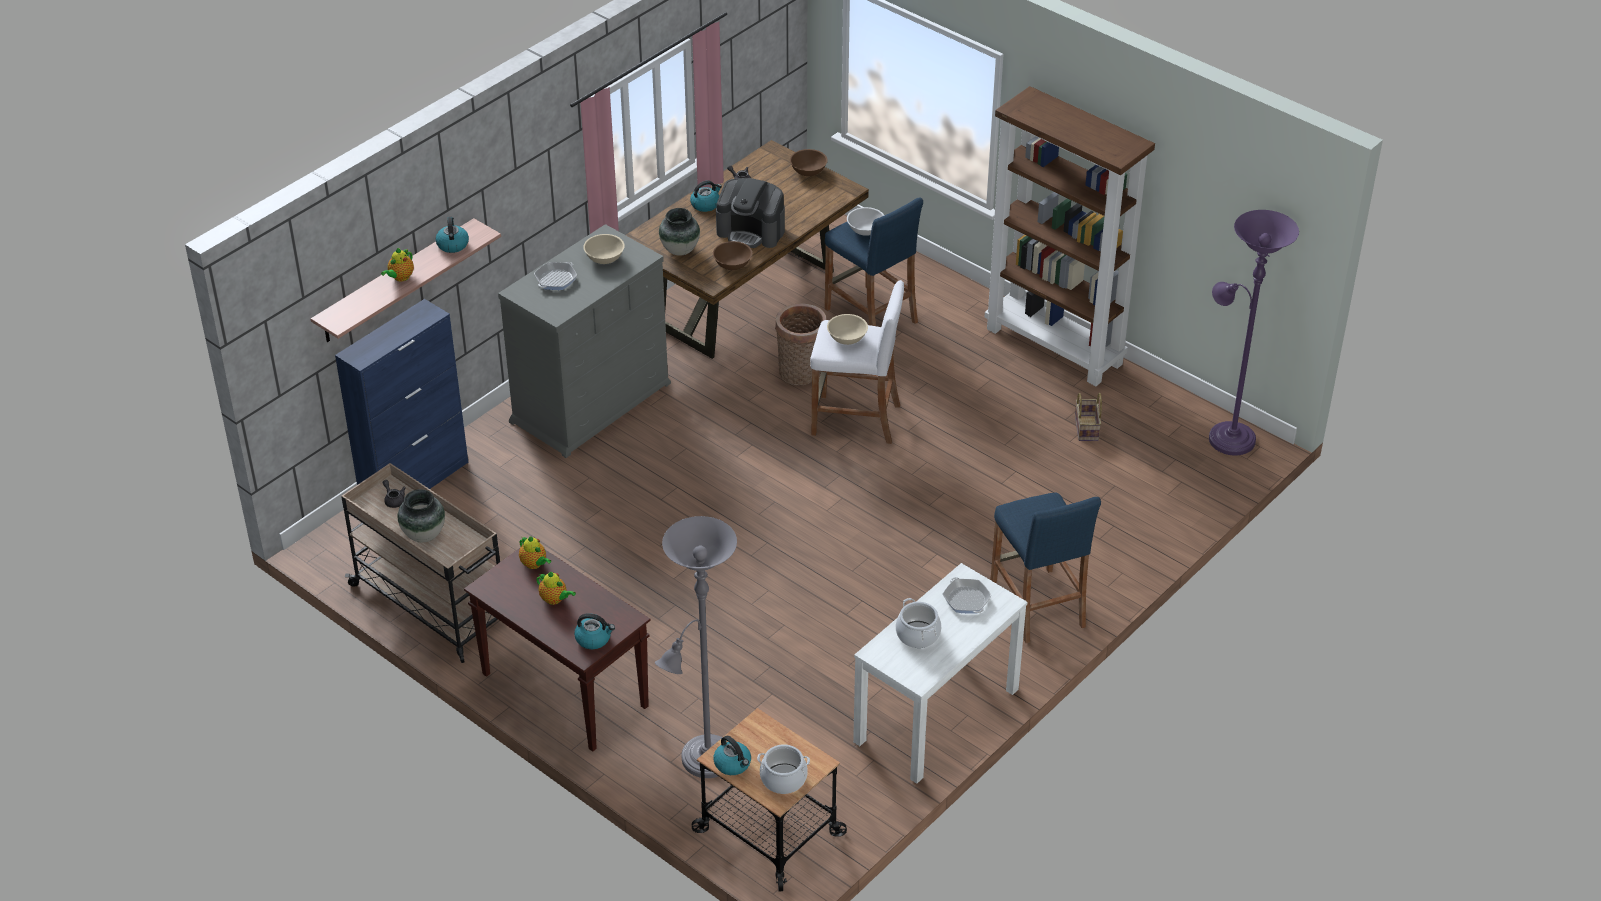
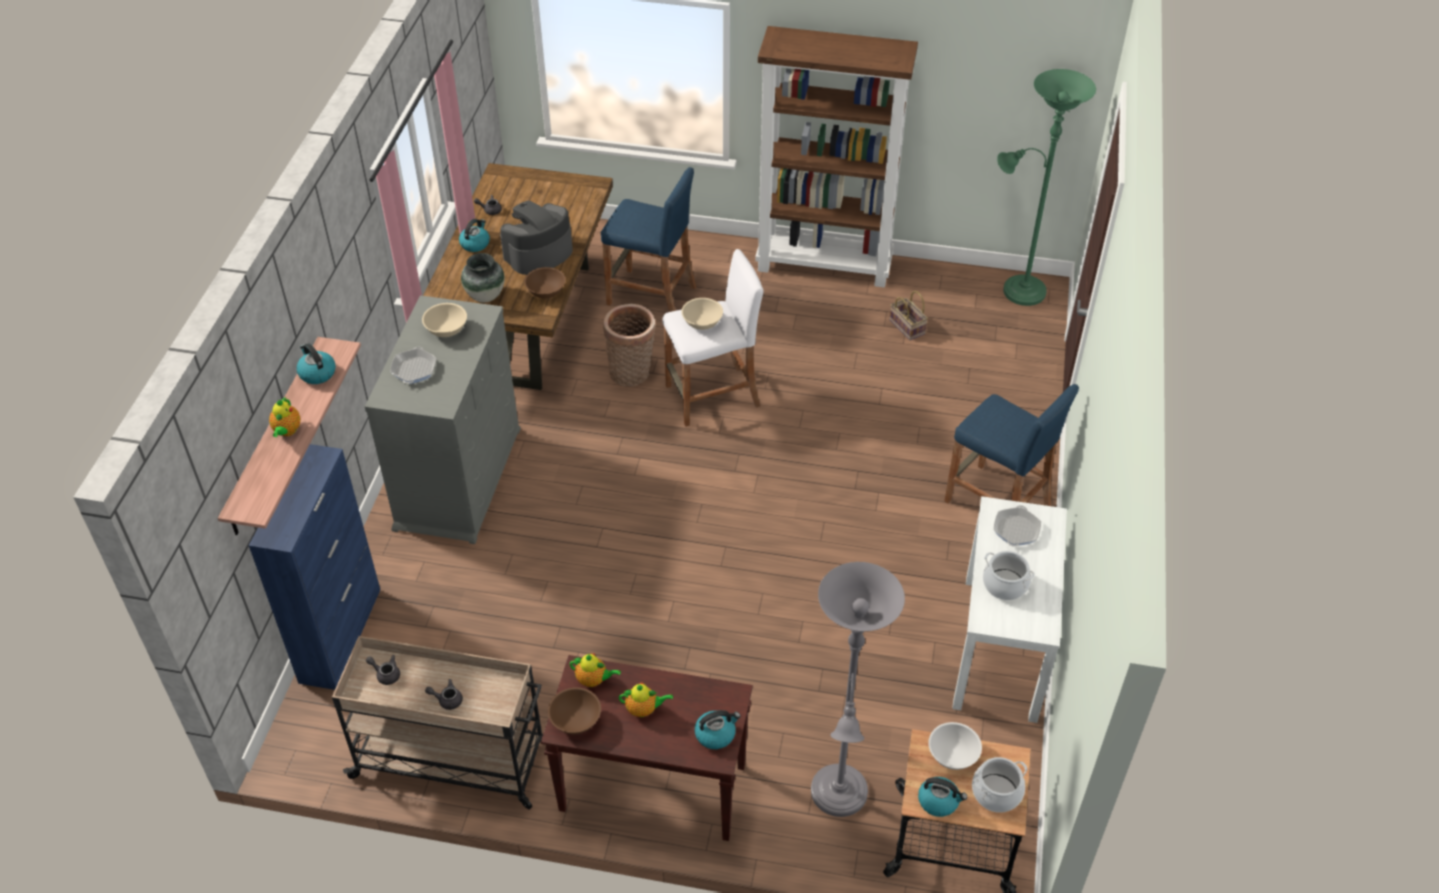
camera: 30 degrees left, 5 degrees up
vase [398,489,445,542] -> grey teapot [425,679,463,710]
coffee machine [716,178,785,248] -> coffee machine turned 150 degrees clockwise [500,201,573,275]
brown bowl [790,149,828,176] -> brown bowl moved to [548,687,601,734]
white bowl [847,207,884,236] -> white bowl moved to [928,722,982,770]
frying pan [943,577,991,614] -> frying pan turned 75 degrees clockwise [994,505,1041,547]
purple floor lamp [1209,210,1299,456] -> green floor lamp [997,69,1096,306]

